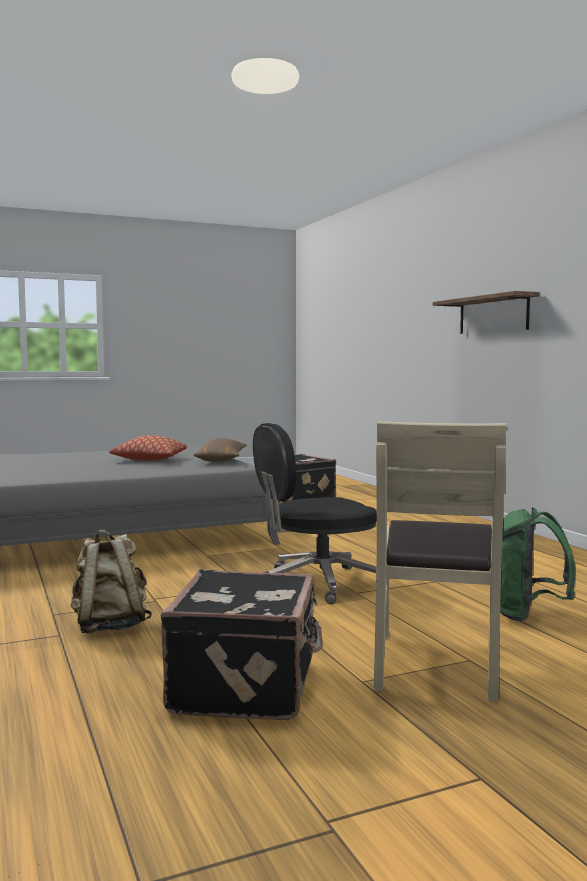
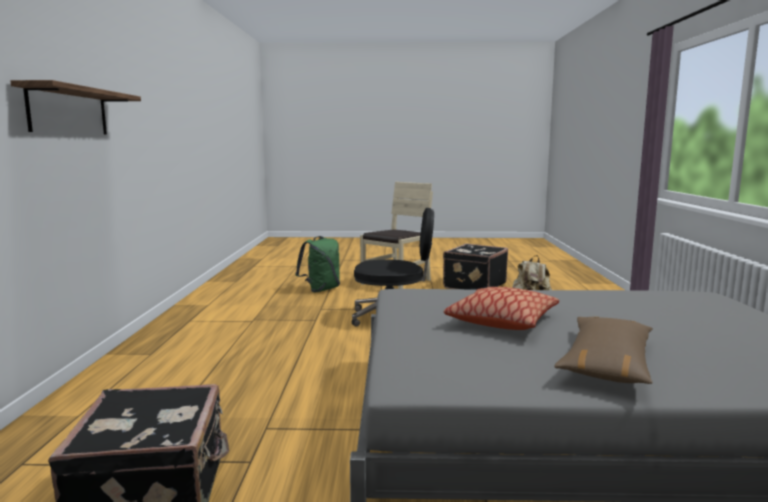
camera: 155 degrees left, 5 degrees up
brown pillow [193,438,247,462] -> brown pillow moved to [554,317,653,384]

